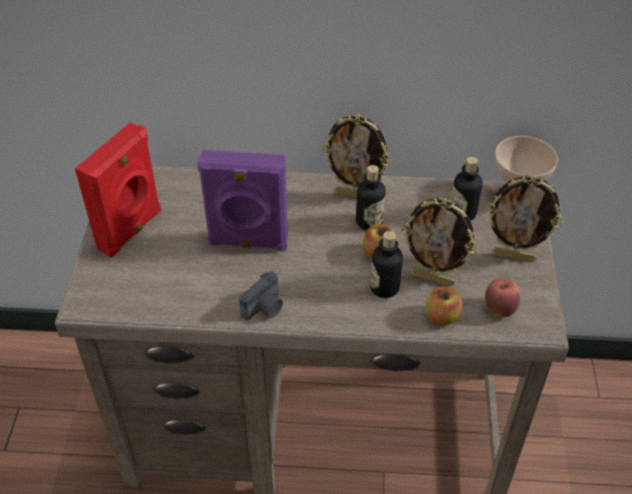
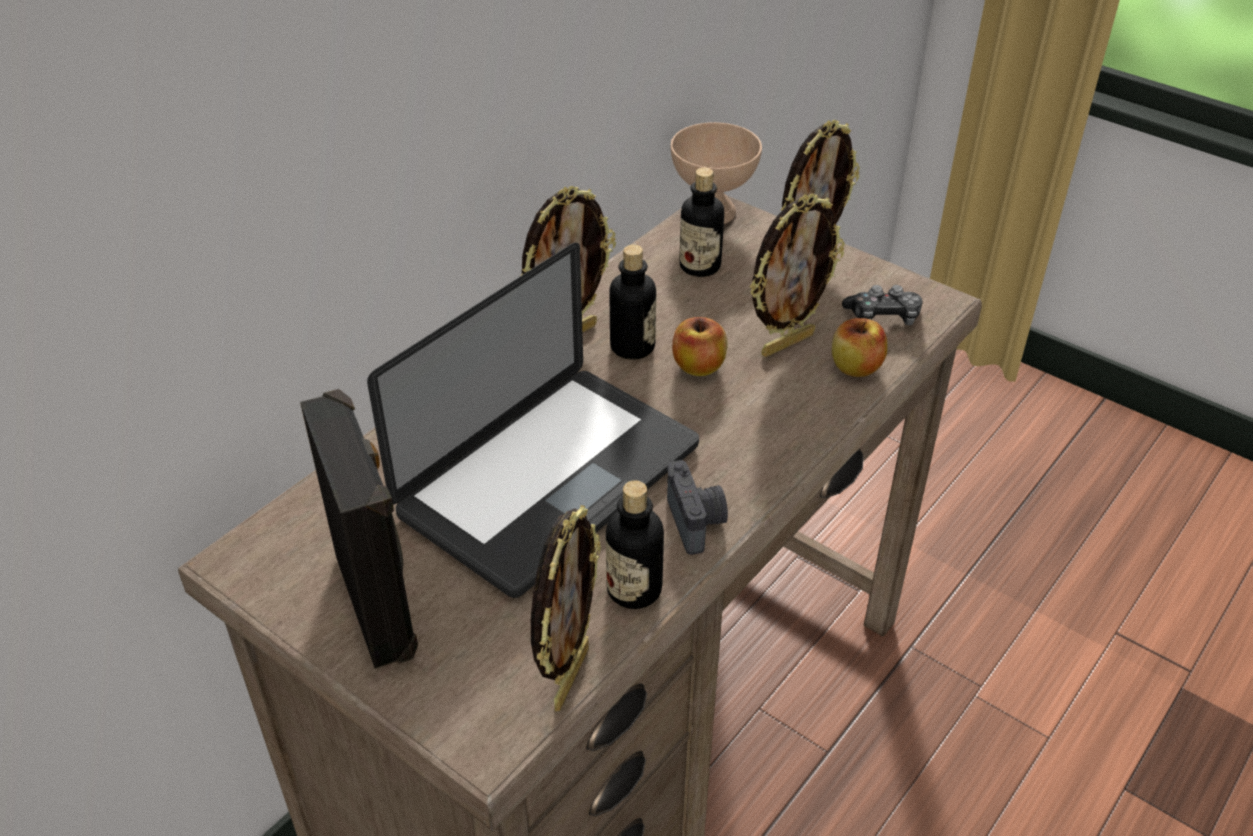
camera: 55 degrees left, 5 degrees down
red speaker [75,122,161,258] -> black speaker [300,389,418,669]
purple speaker [197,150,288,250] -> laptop [367,243,699,598]
bottle [370,231,403,298] -> bottle moved to [606,480,664,609]
apple [485,278,521,317] -> game controller [842,285,923,326]
none -> picture frame [531,505,601,711]

